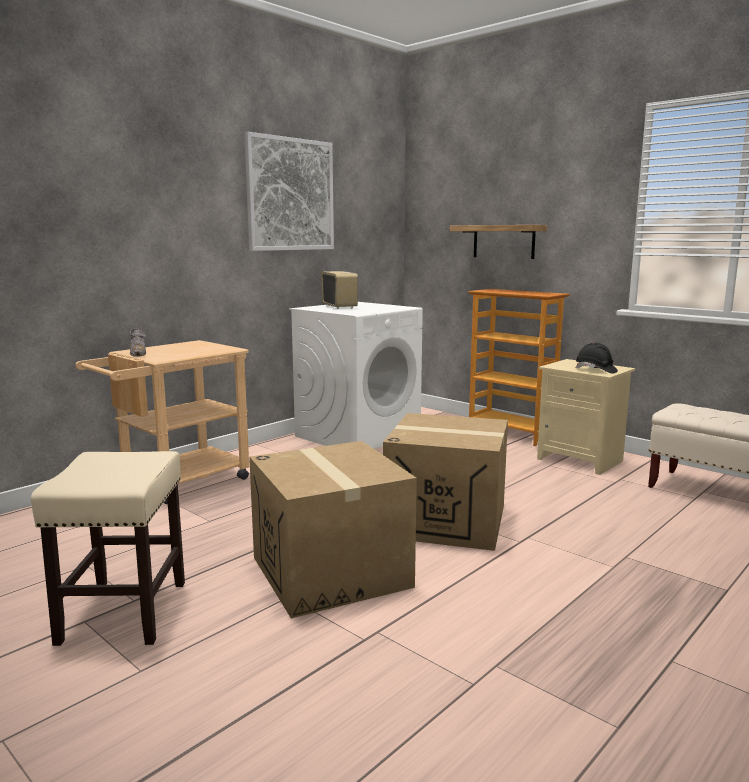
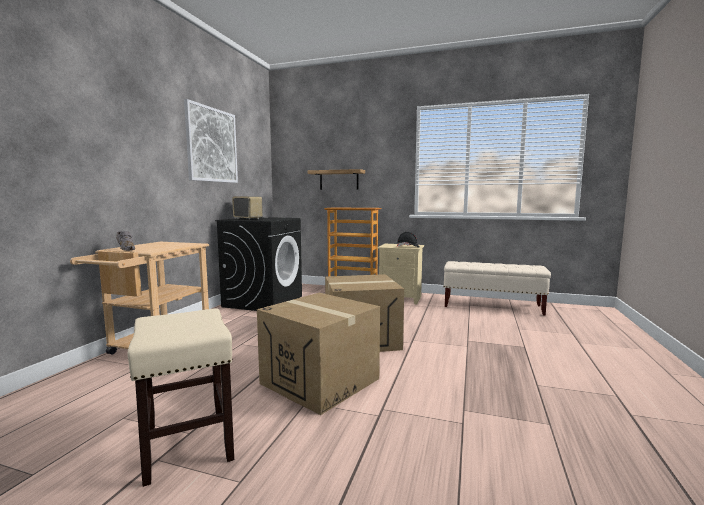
camera: 25 degrees left, 5 degrees down
white washing machine [289,302,423,449] -> black washing machine [215,217,302,311]

